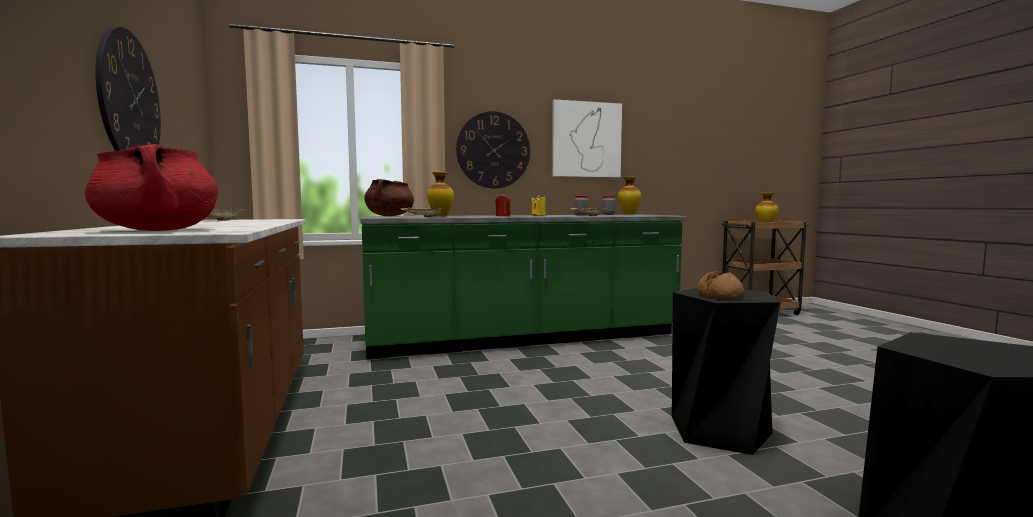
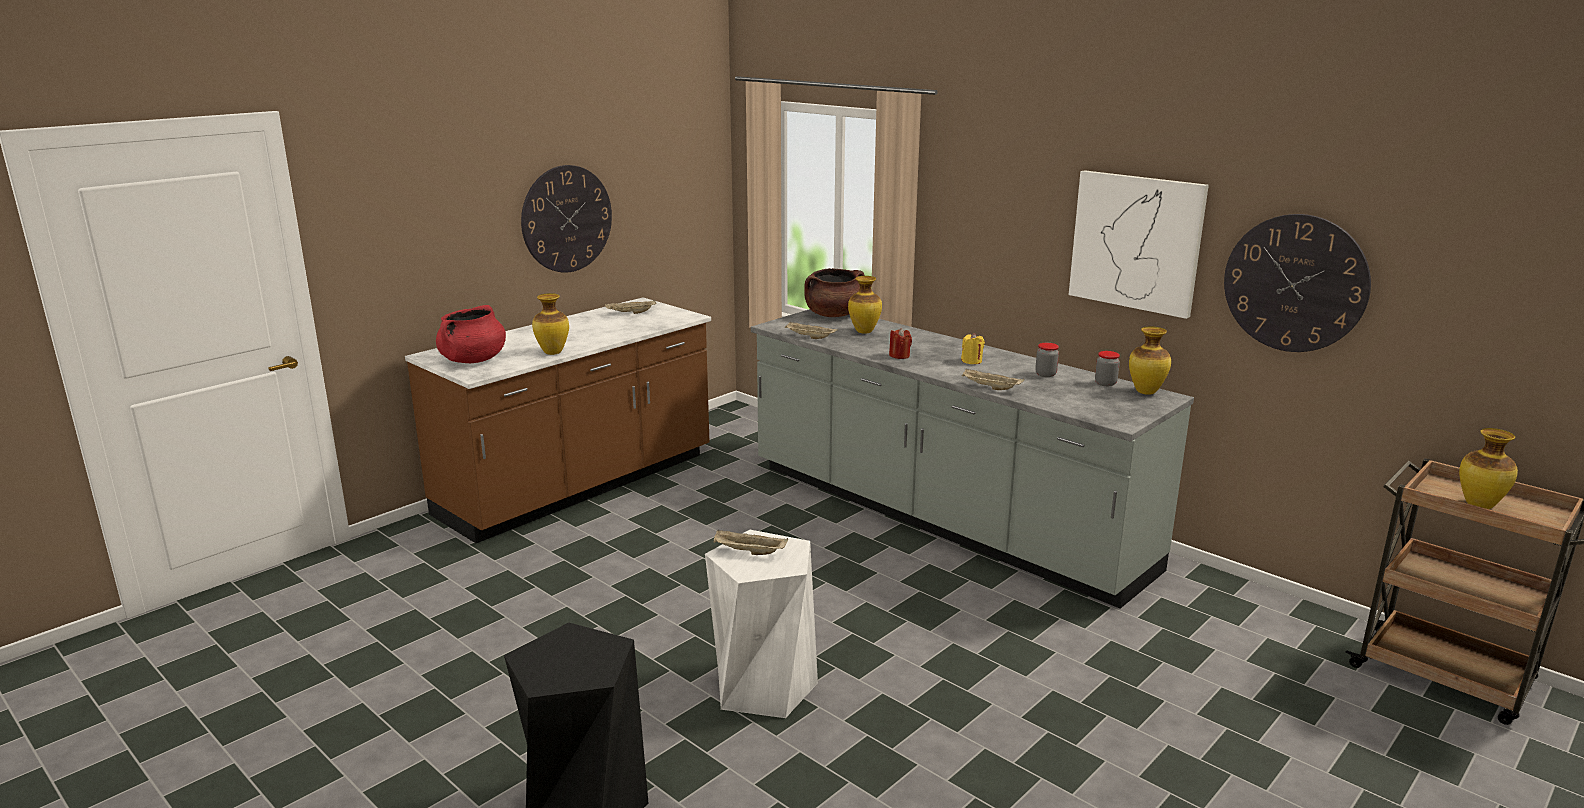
camera: 60 degrees right, 15 degrees up
green counter [360,215,687,359] -> grey counter [751,309,1194,609]
wall clock [456,111,530,188] -> wall clock moved to [1224,214,1371,352]
black stool [672,288,781,455] -> white stool [705,530,818,718]
bread [697,271,744,299] -> beige tray [714,530,788,555]
none -> vase [532,293,569,355]

